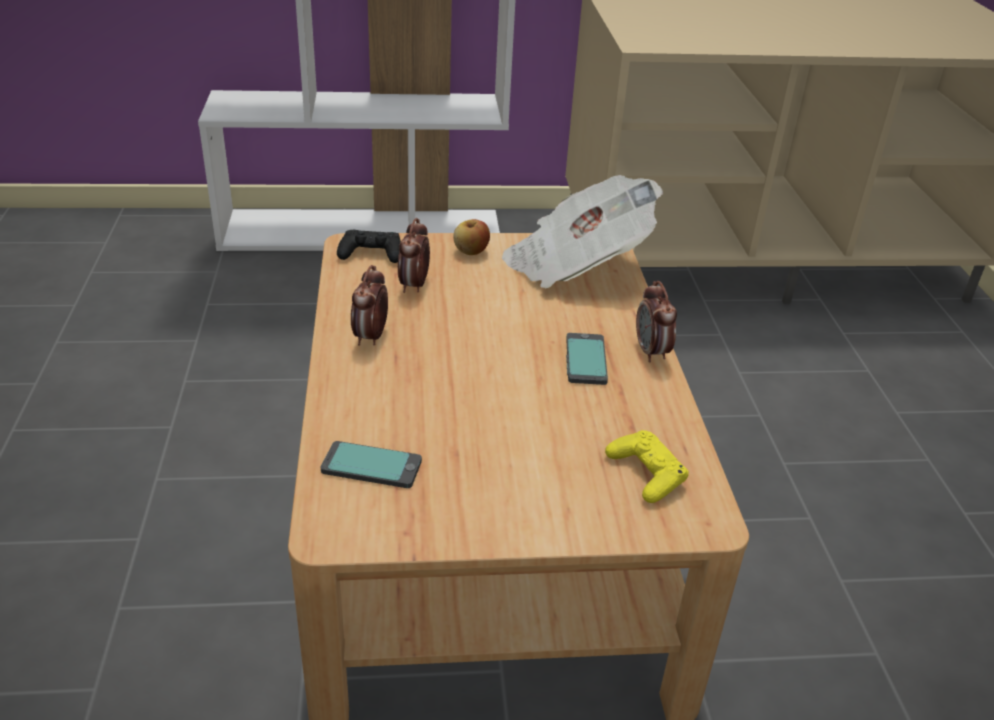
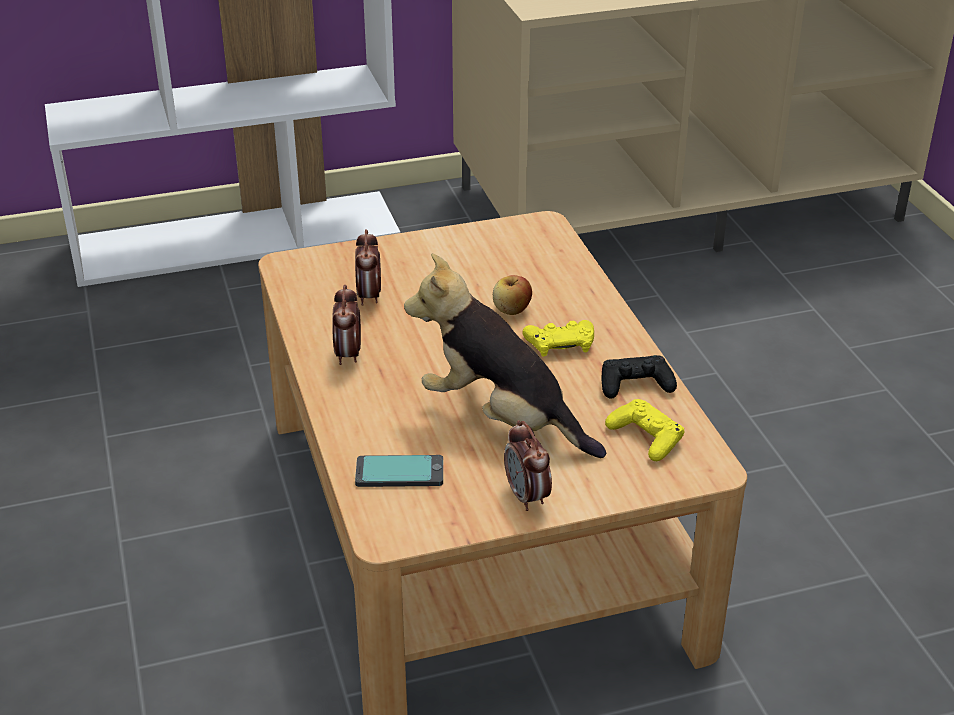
camera: 10 degrees left, 0 degrees up
black game controller [337,229,401,263] -> black game controller moved to [602,355,677,399]
apple [453,219,490,255] -> apple moved to [493,275,532,315]
newspaper [502,175,663,289] -> none
phone [566,333,608,385] -> yellow game controller [522,320,594,357]
alarm clock [636,281,677,363] -> alarm clock moved to [504,420,552,511]
none -> plush toy [404,253,606,458]

